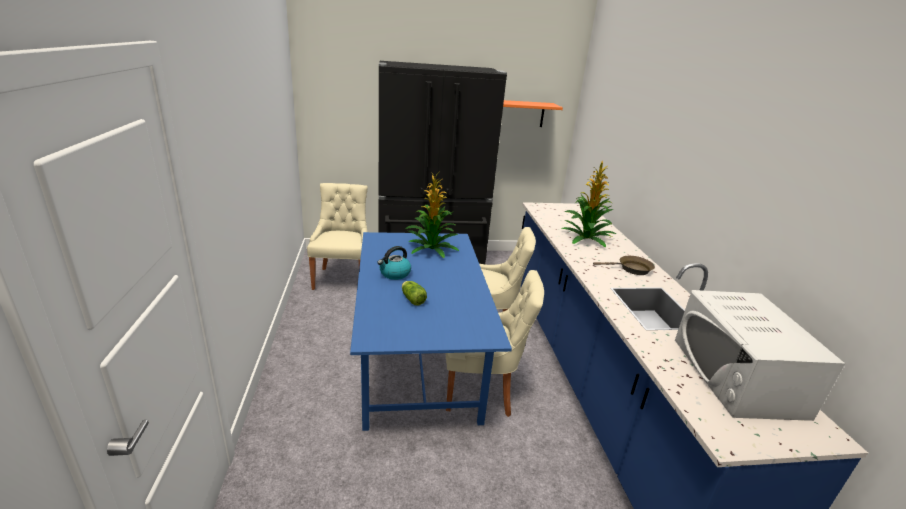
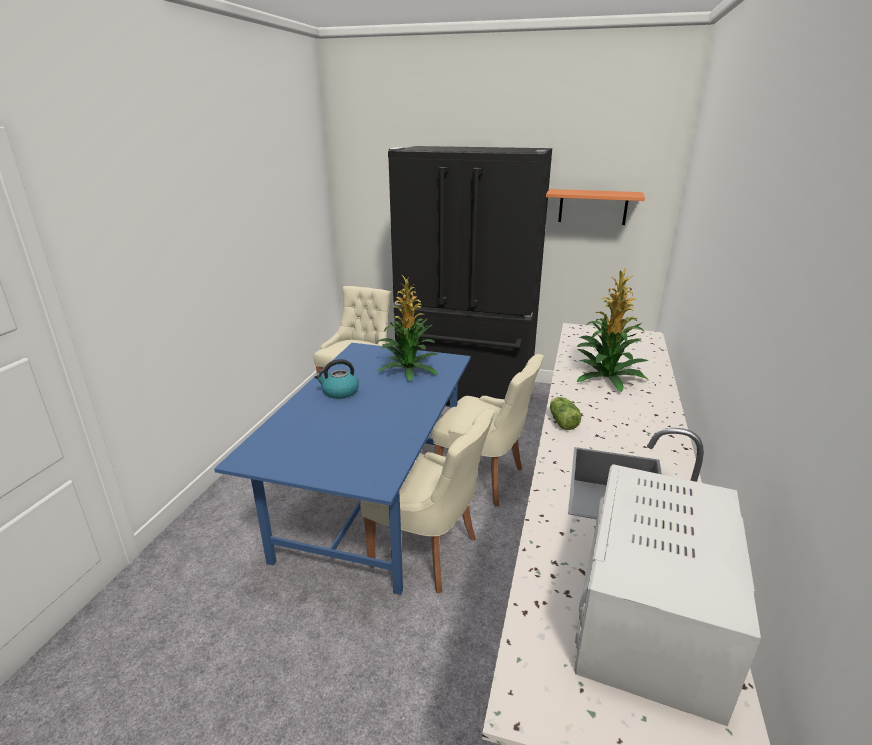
camera: 25 degrees right, 0 degrees up
lettuce [402,281,427,305] -> lettuce moved to [550,397,581,430]
brown frying pan [593,256,655,275] -> none

